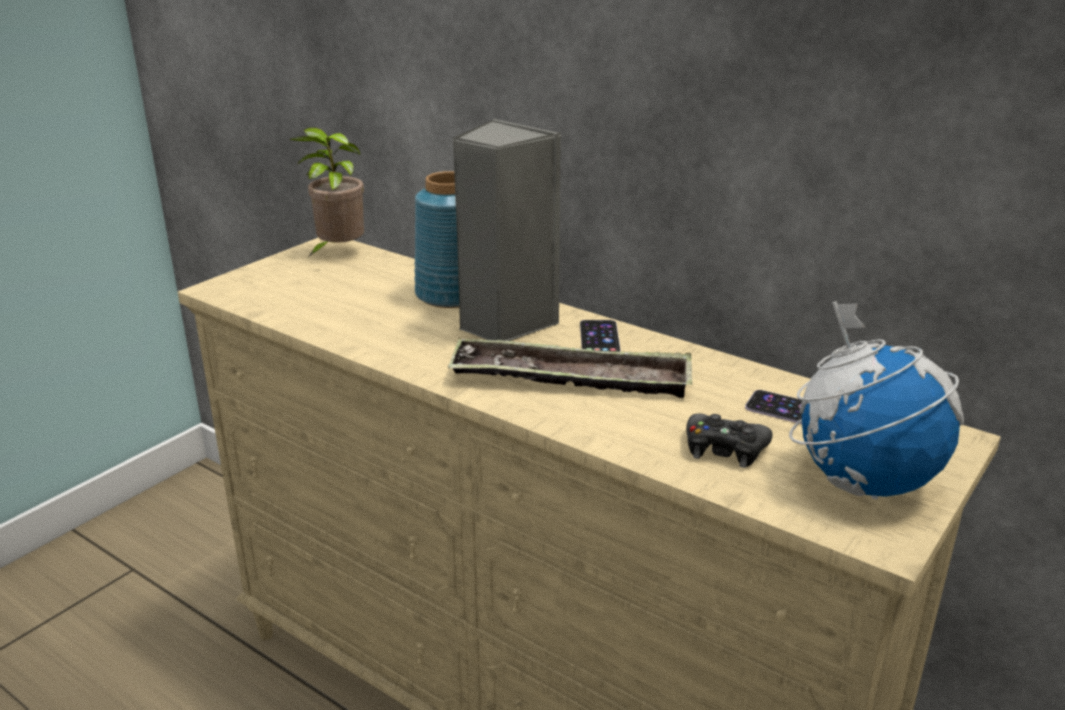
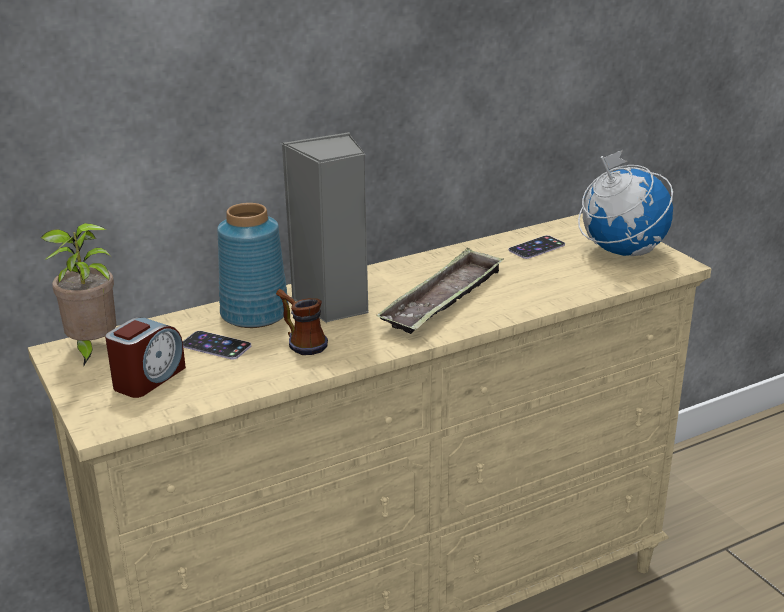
camera: 65 degrees left, 0 degrees up
phone [580,320,621,352] -> phone moved to [182,331,251,360]
black game controller [686,413,772,468] -> none
none -> alarm clock [105,317,186,398]
none -> mug [276,289,328,355]

